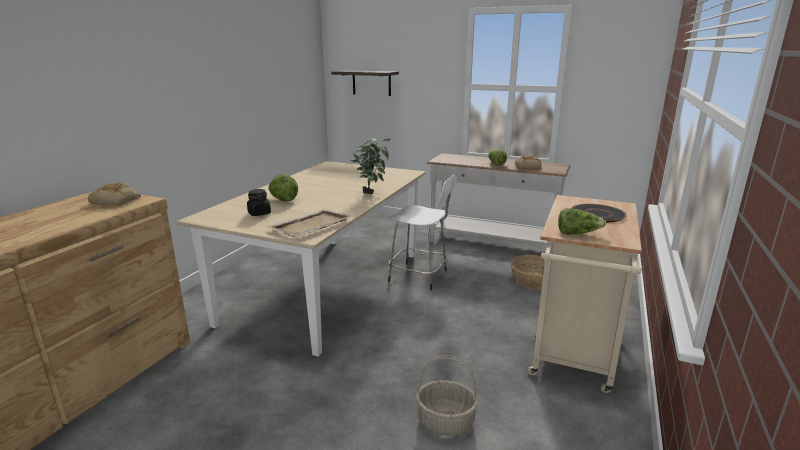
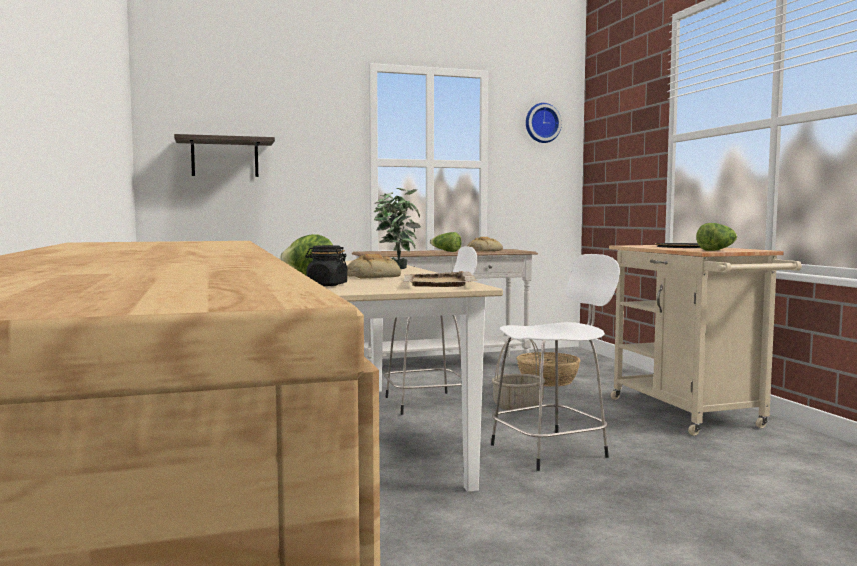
camera: 40 degrees left, 15 degrees down
bread [88,183,141,206] -> bread moved to [347,254,401,279]
basket [416,355,478,436] -> basket moved to [492,338,545,411]
none -> white stool [491,254,620,471]
none -> wall clock [526,103,562,143]

